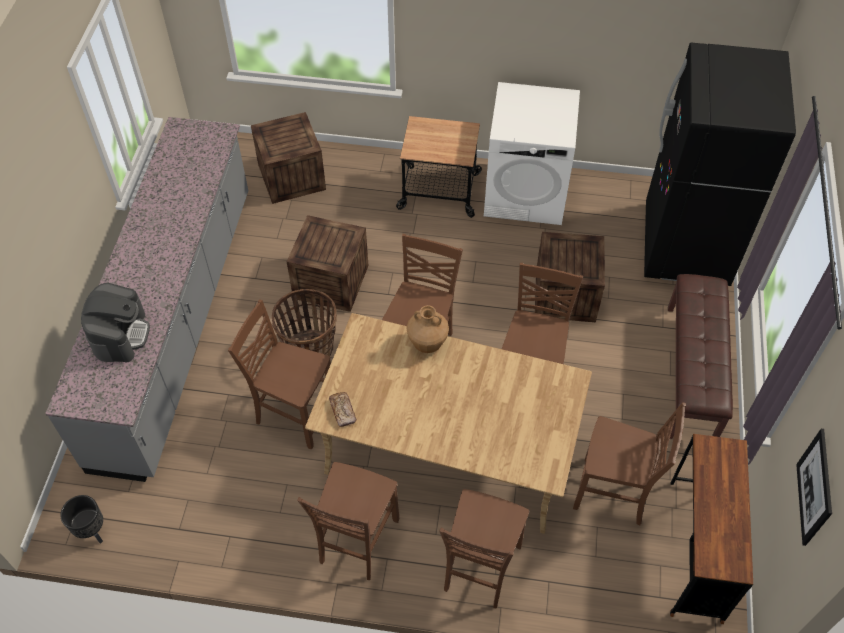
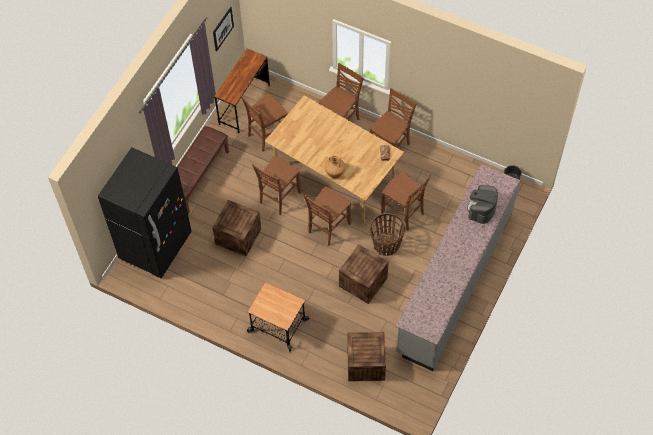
camera: 160 degrees left, 5 degrees up
white washing machine [484,82,580,225] -> none
brown chair [573,402,686,526] -> brown chair turned 75 degrees counterclockwise [240,94,288,151]

